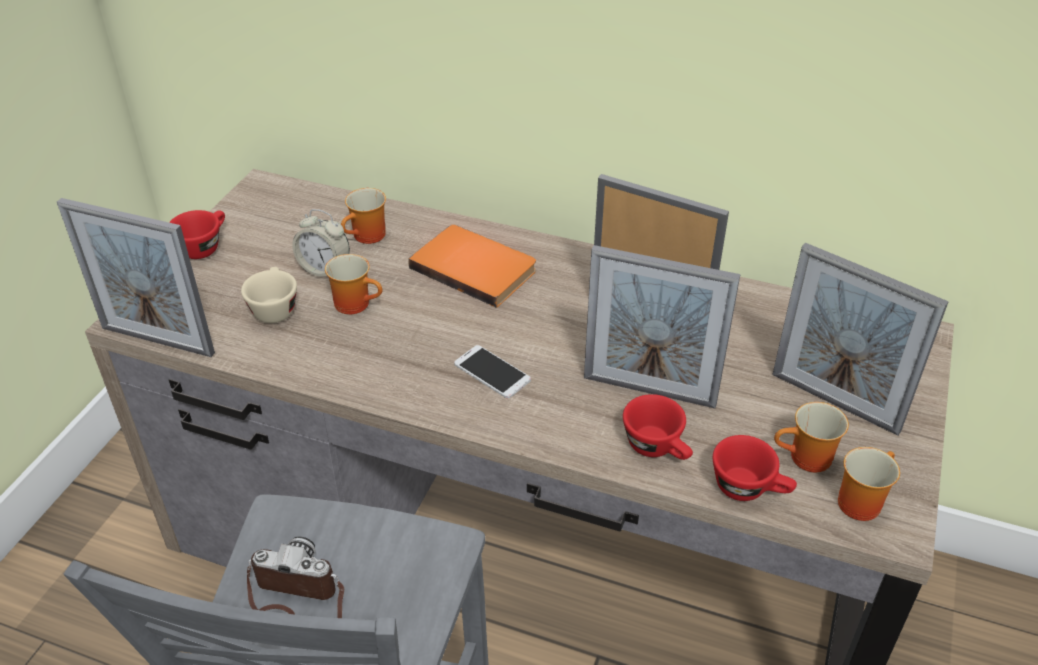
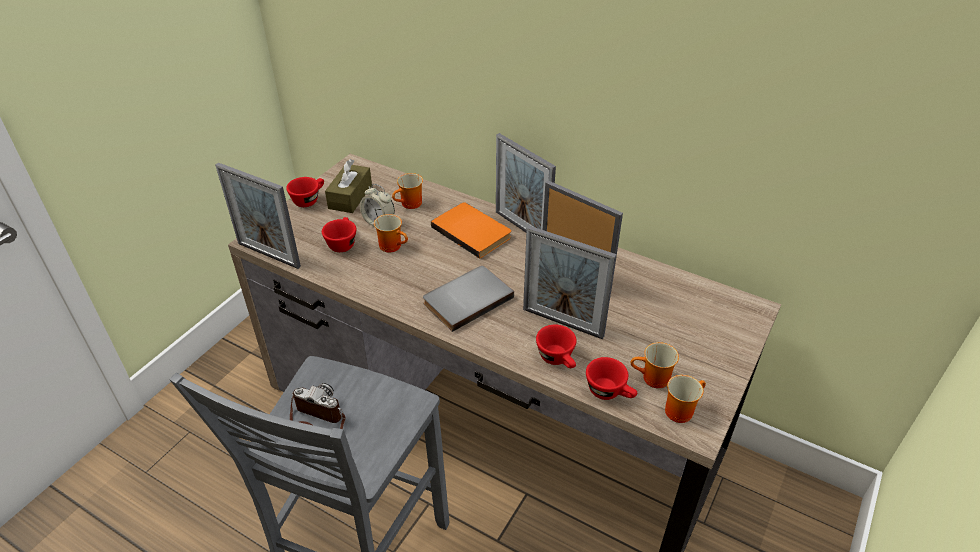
camera: 10 degrees right, 0 degrees up
beige cup [241,267,297,323] -> red cup [322,217,356,252]
phone [454,345,531,398] -> grey book [423,266,514,332]
picture frame [772,243,949,436] -> picture frame moved to [496,133,556,232]
none -> brown tissue box [325,159,372,213]

